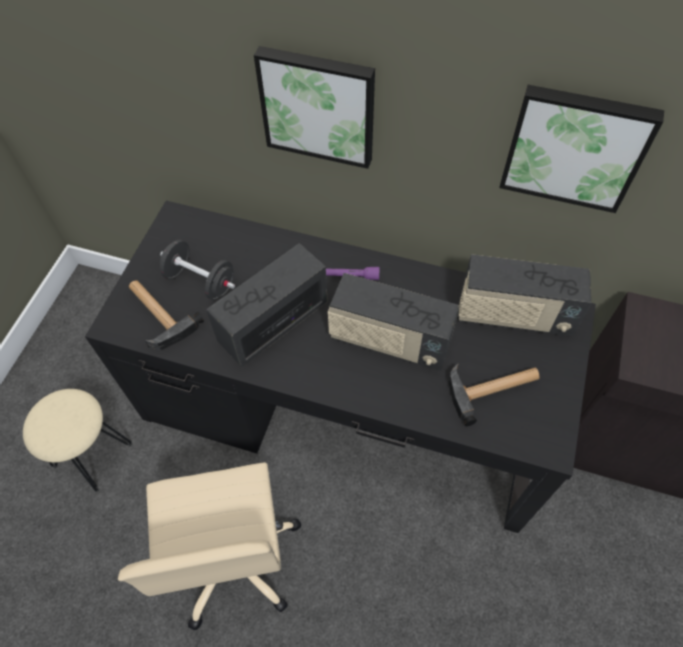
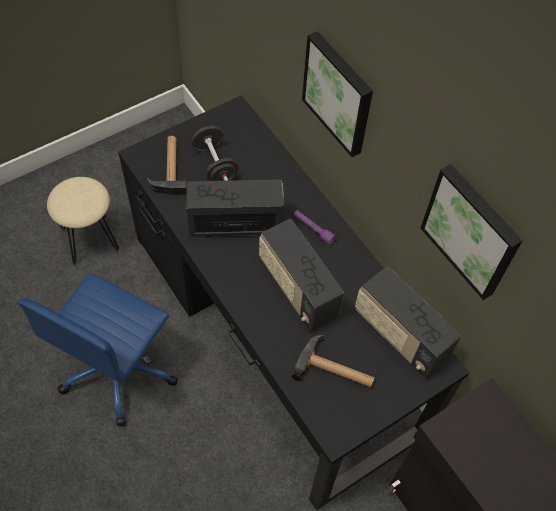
camera: 35 degrees right, 0 degrees up
beige office chair [118,462,302,630] -> blue office chair [17,273,178,426]

